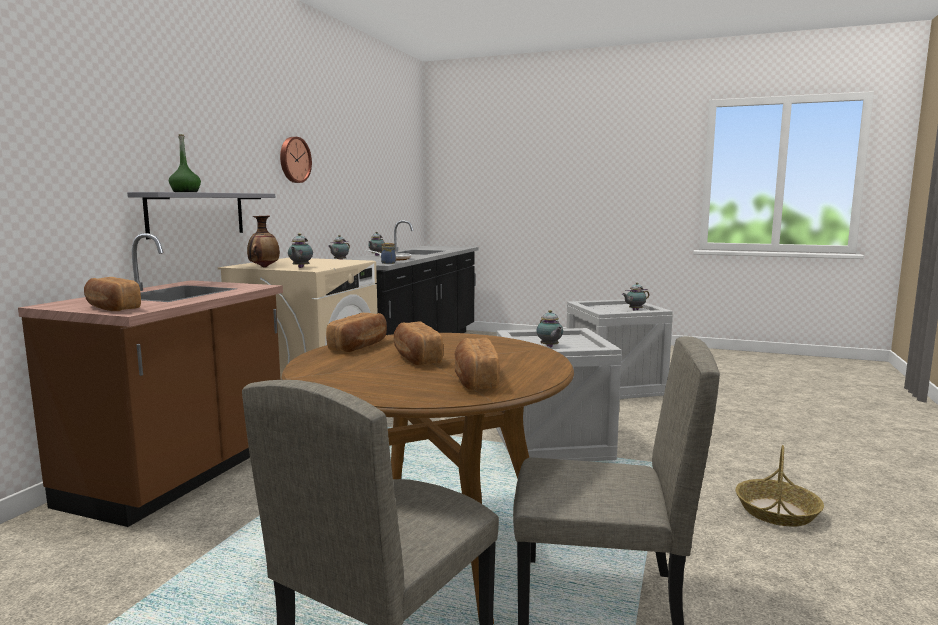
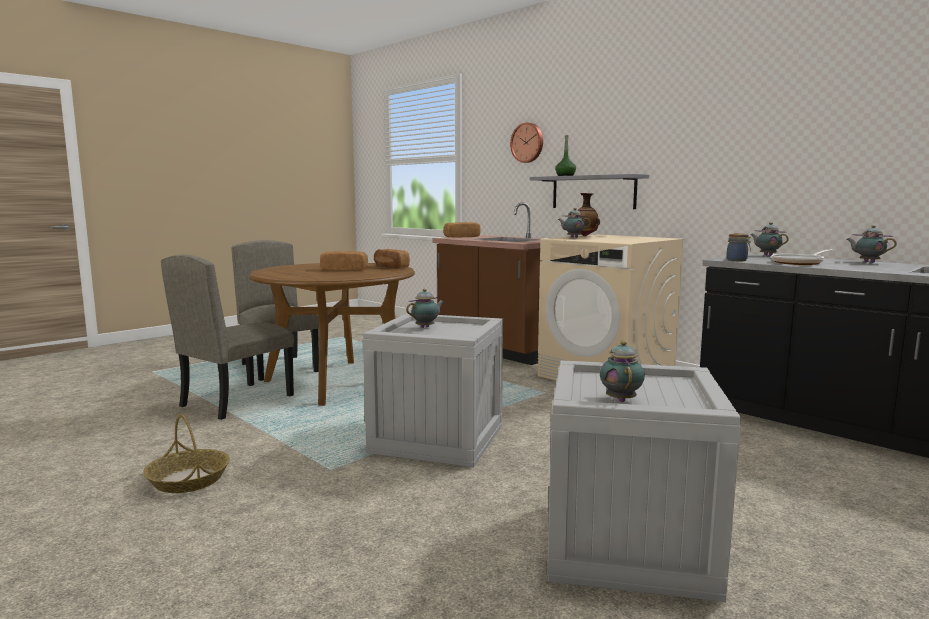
camera: 115 degrees right, 0 degrees up
wall clock [280,137,312,183] -> wall clock moved to [510,123,543,163]
bread [454,338,500,390] -> none
teapot [536,310,563,348] -> teapot turned 135 degrees clockwise [406,289,444,328]

